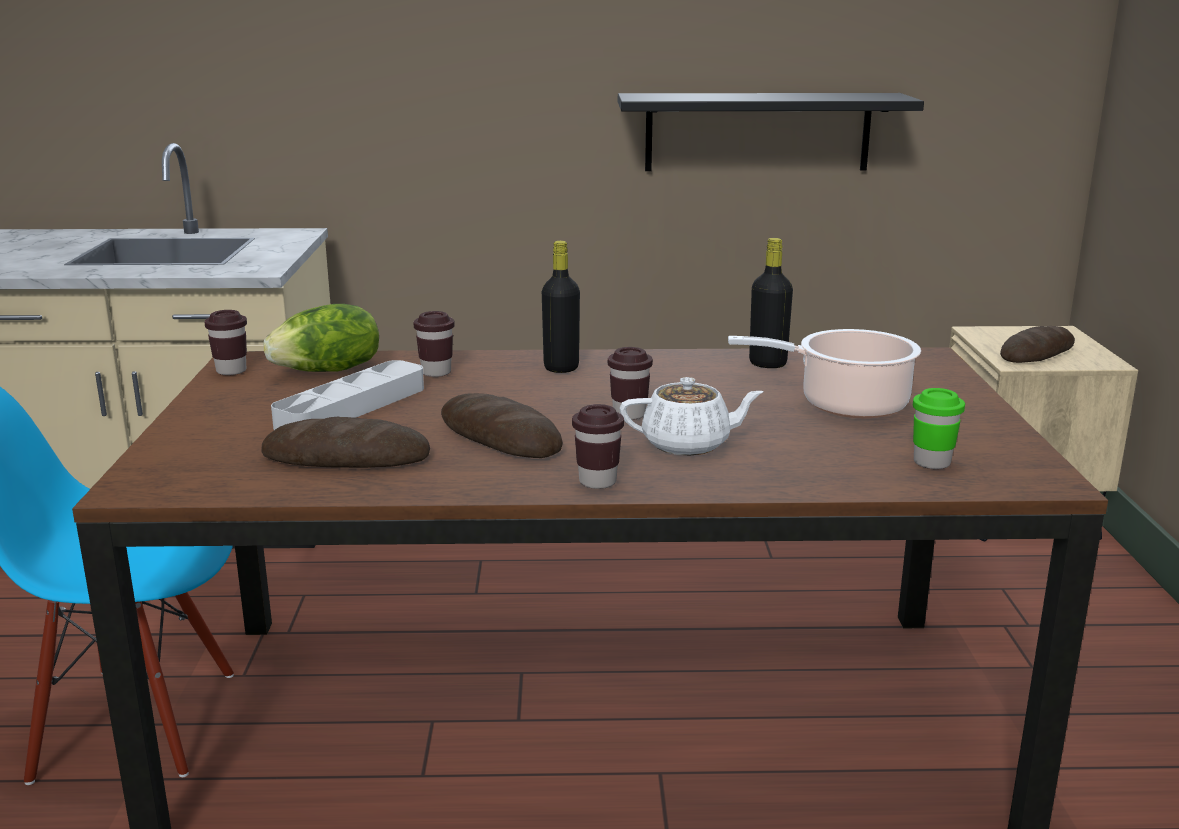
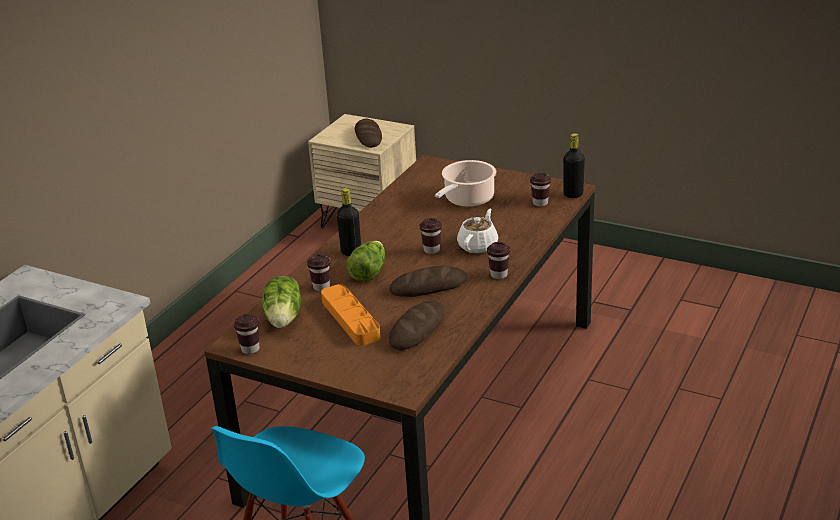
camera: 60 degrees left, 10 degrees up
grey tray [271,360,424,430] -> orange tray [321,284,381,346]
black shelf [618,93,924,171] -> none
black bottle [749,238,793,368] -> black bottle moved to [563,133,585,198]
green cup [913,388,965,469] -> brown cup [530,173,551,207]
none -> lettuce [346,241,386,281]

